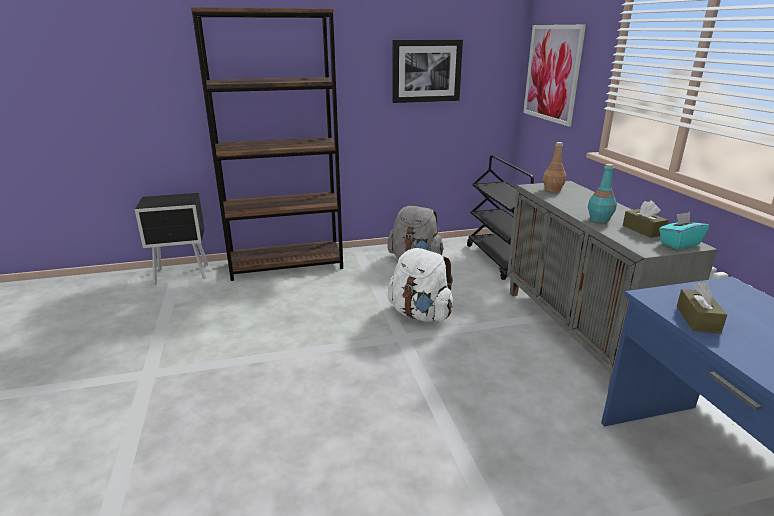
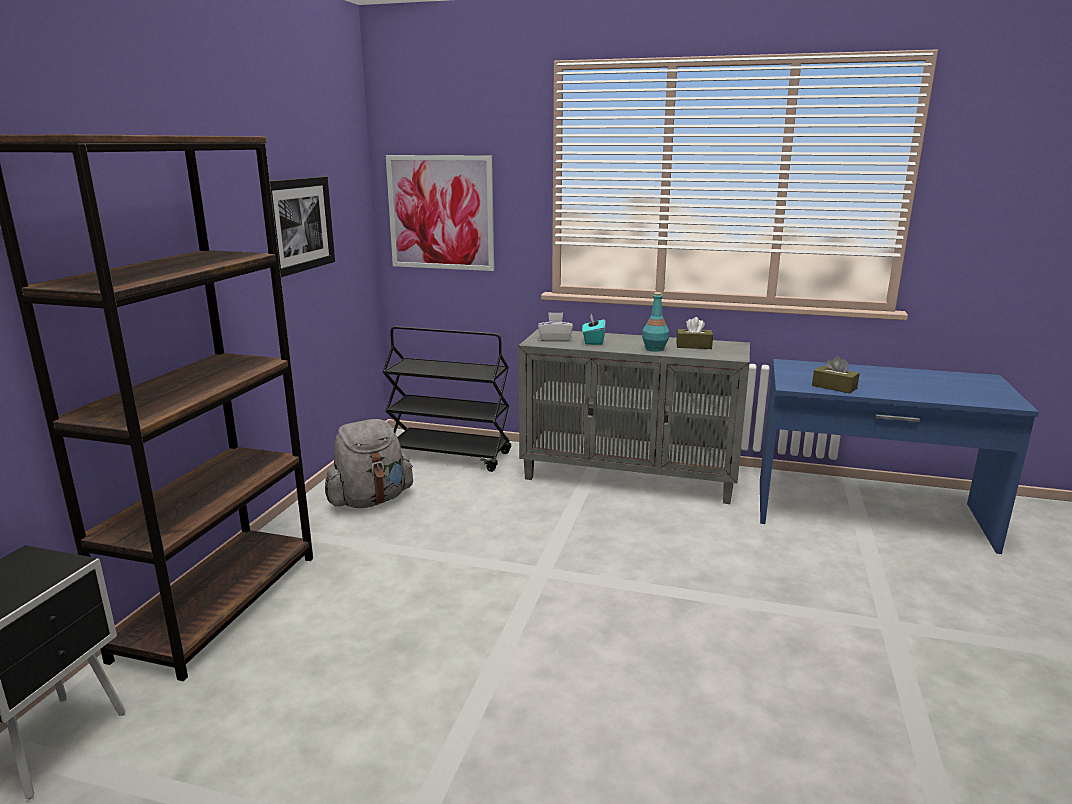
camera: 60 degrees left, 5 degrees down
white backpack [388,248,453,322] -> none
brown bottle [543,142,566,192] -> white tissue box [538,312,573,342]
turquoise tissue box [659,212,709,249] -> turquoise tissue box moved to [582,313,606,345]

